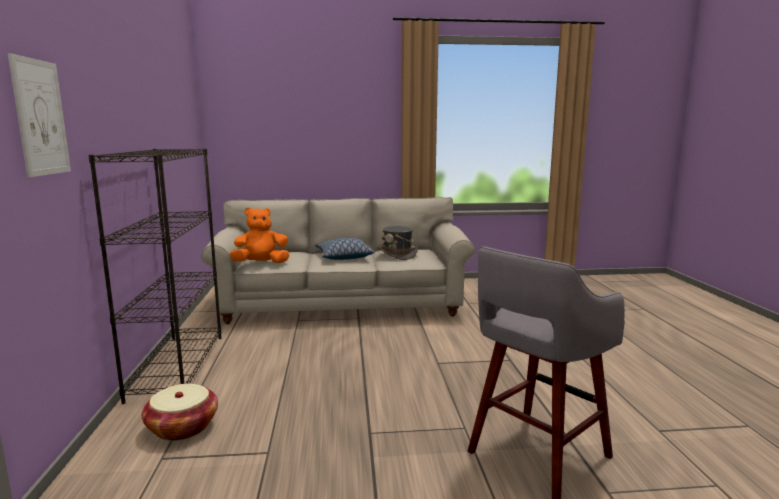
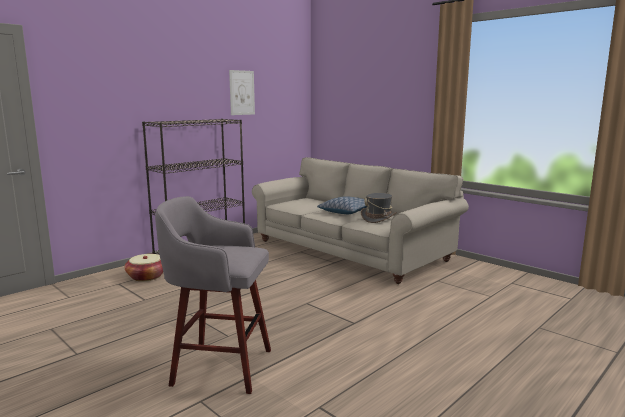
camera: 50 degrees right, 0 degrees up
picture [8,53,71,177] -> picture moved to [229,70,255,115]
orange plush toy [229,207,290,263] -> none

